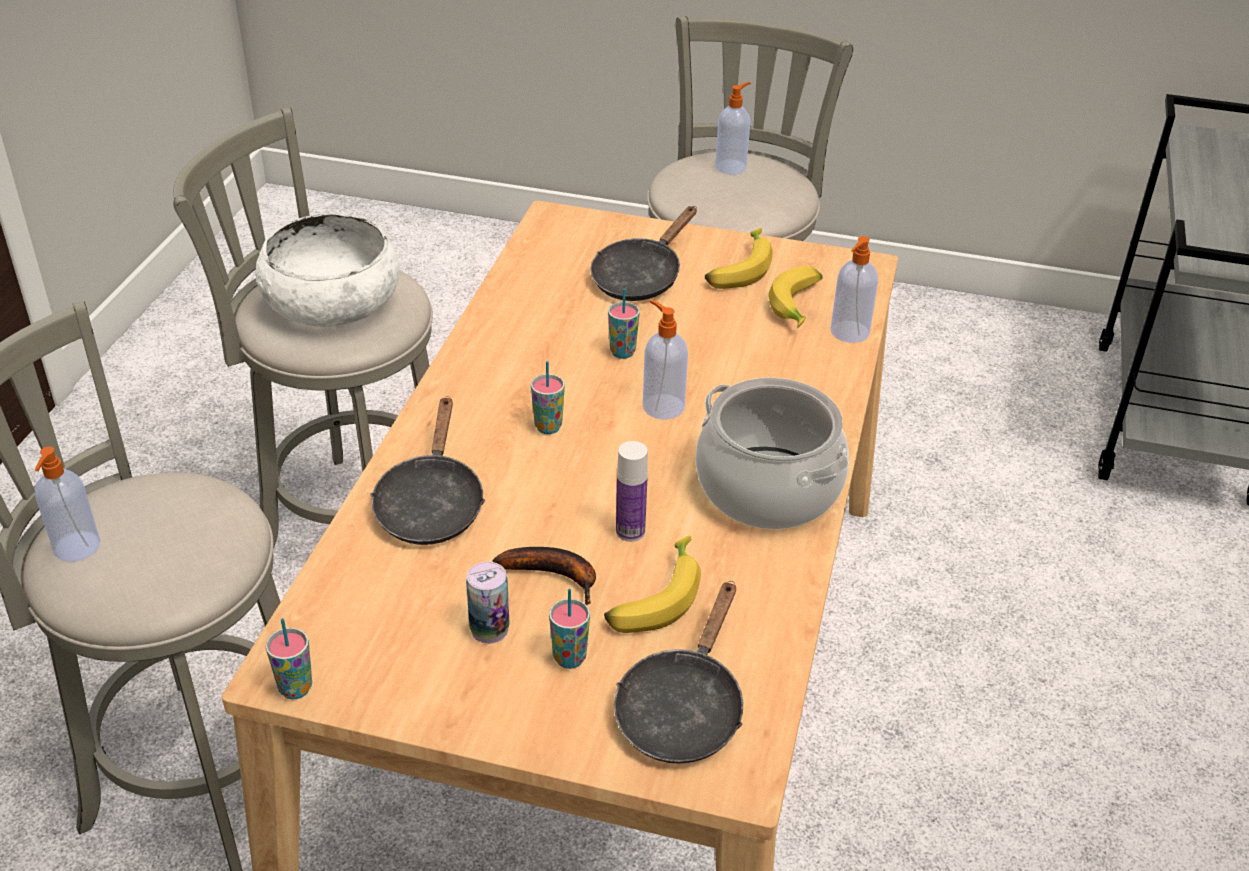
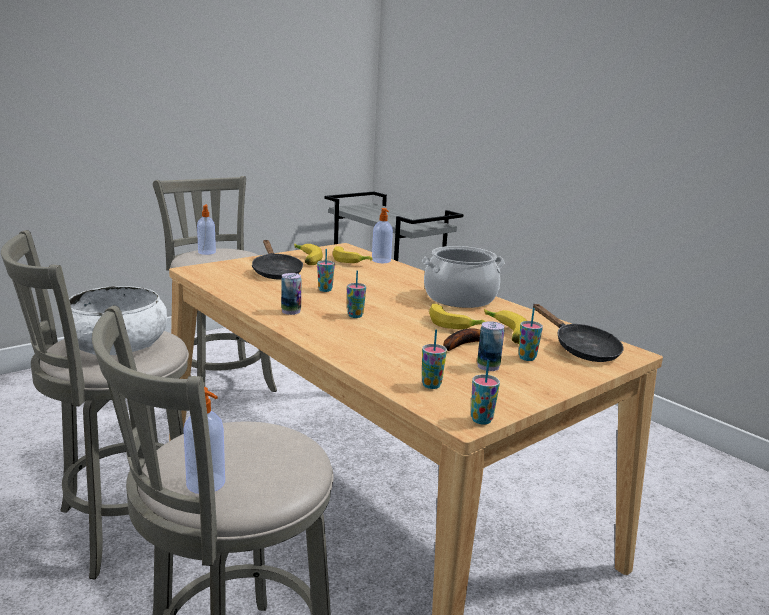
camera: 55 degrees left, 20 degrees down
black frying pan [370,396,485,545] -> none
bottle [616,441,648,542] -> banana [429,304,486,329]
soap dispenser [643,300,688,420] -> none
none -> can [281,273,301,315]
none -> cup [422,330,447,389]

